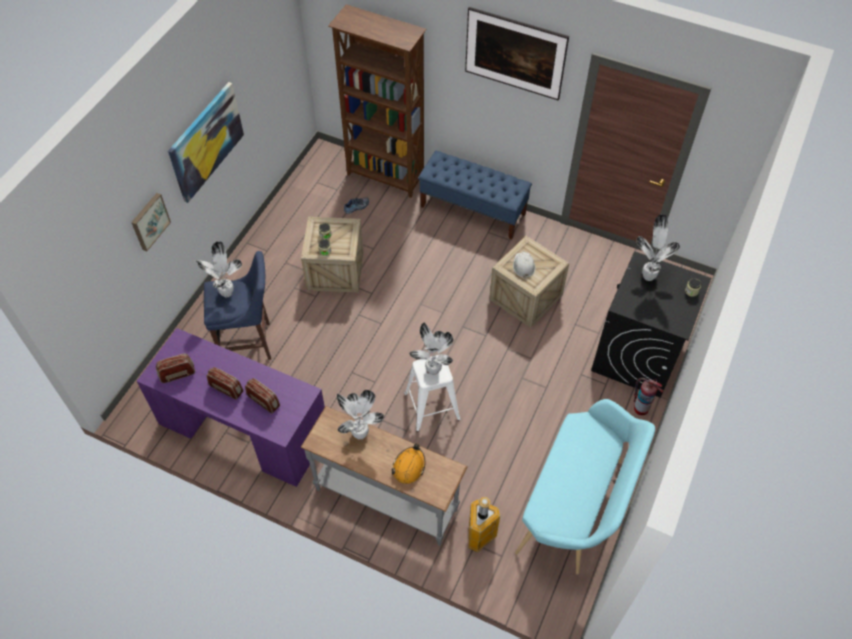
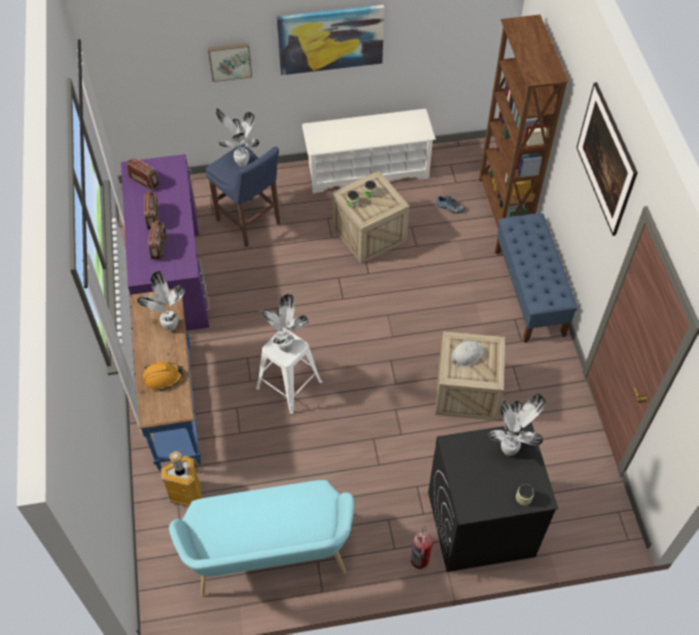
camera: 55 degrees right, 0 degrees up
grey console table [301,406,468,546] -> blue console table [131,289,201,470]
none -> white shoe rack [302,109,436,194]

